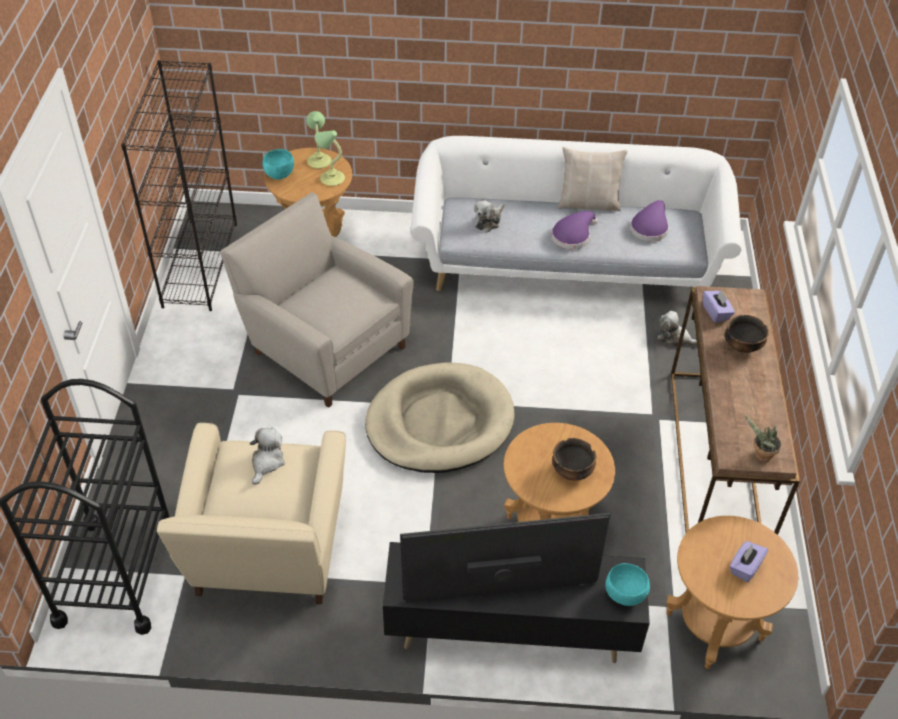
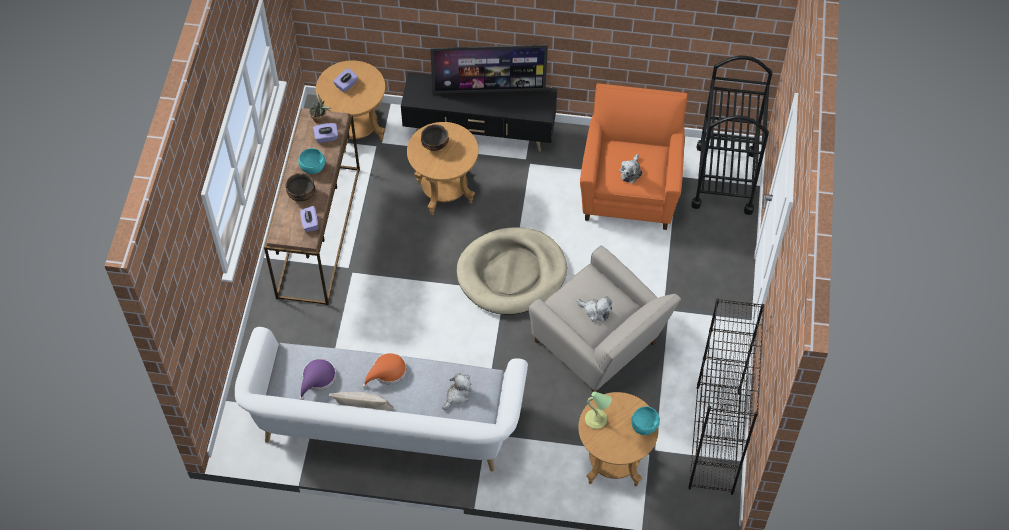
camera: 175 degrees left, 10 degrees up
beige armchair [157,423,346,604] -> orange armchair [580,83,687,230]
table lamp [306,111,331,169] -> none
purple hat [551,211,598,249] -> orange hat [362,353,406,388]
turquoise bowl [606,563,650,606] -> turquoise bowl moved to [298,148,325,174]
plush toy [658,311,698,346] -> plush toy moved to [577,296,612,322]
none -> purple tissue box [313,123,338,143]

